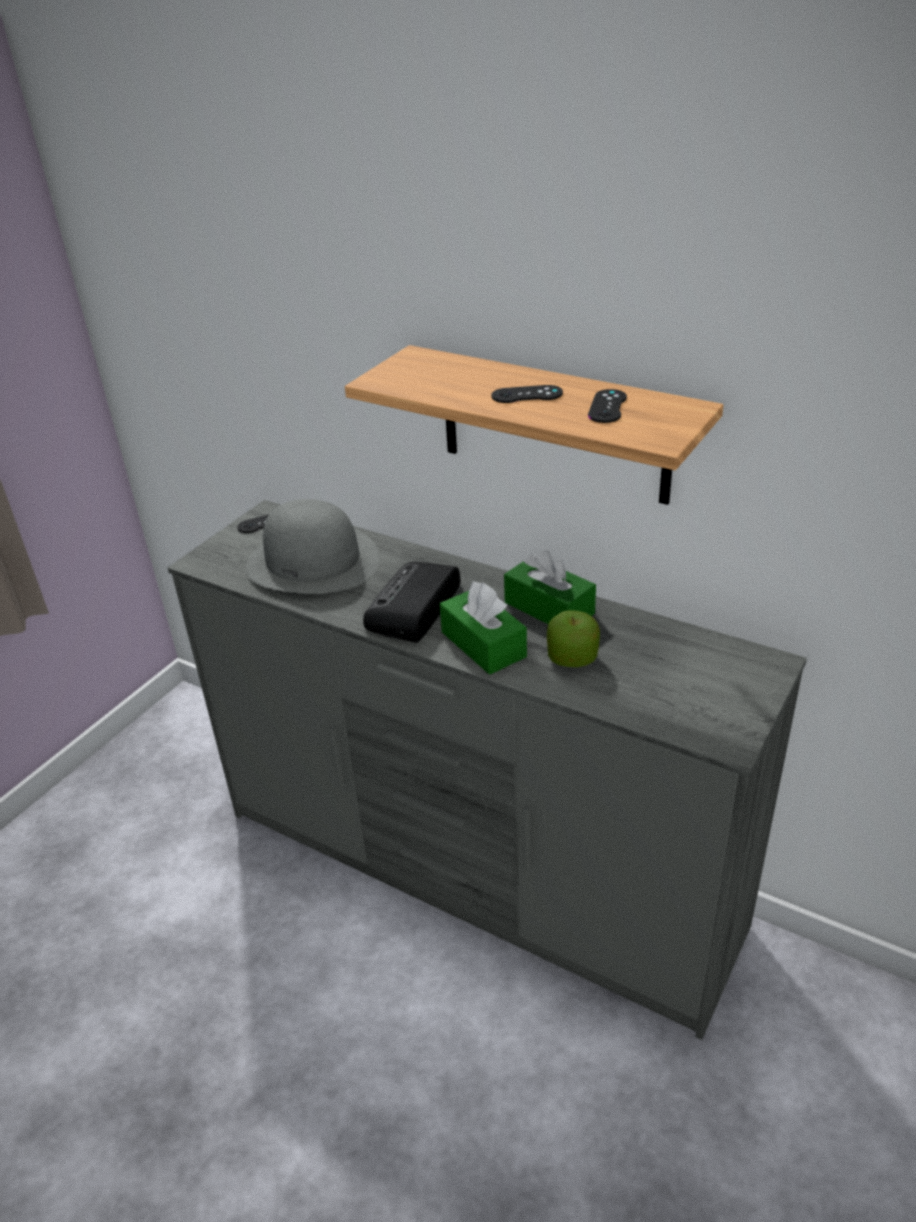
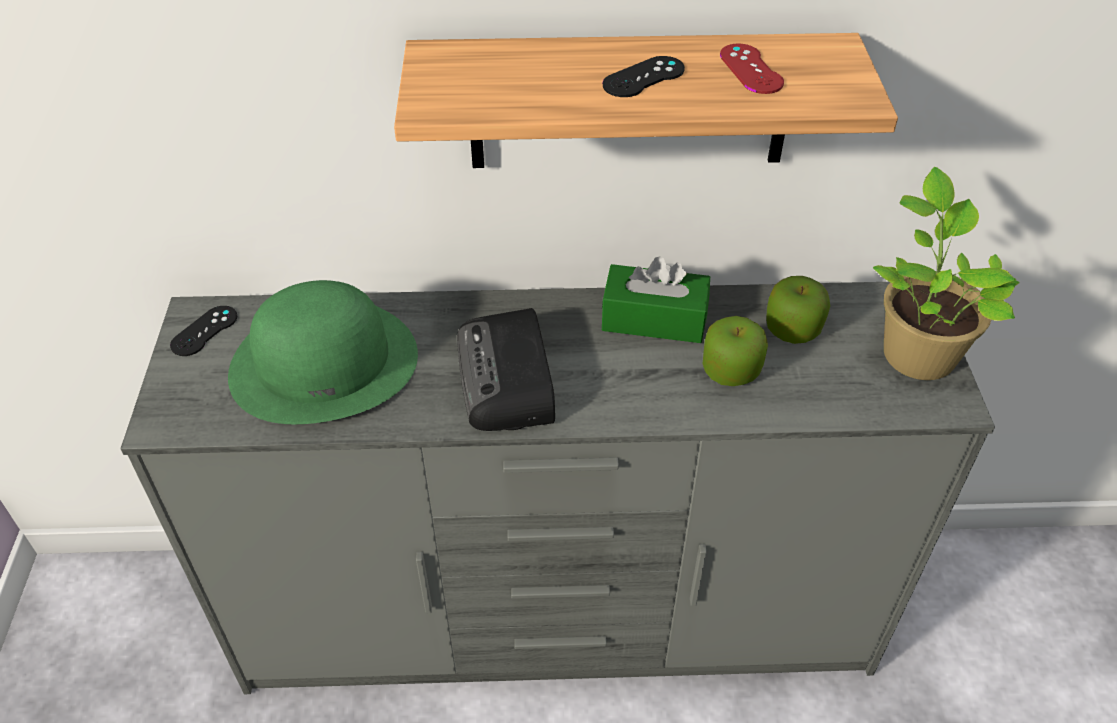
camera: 35 degrees left, 10 degrees up
grey hat [246,499,381,594] -> green hat [228,280,418,424]
green tissue box [440,582,527,675] -> none
black game controller [588,389,627,423] -> red game controller [720,44,784,94]
none -> apple [766,276,830,344]
none -> potted plant [873,167,1019,380]

